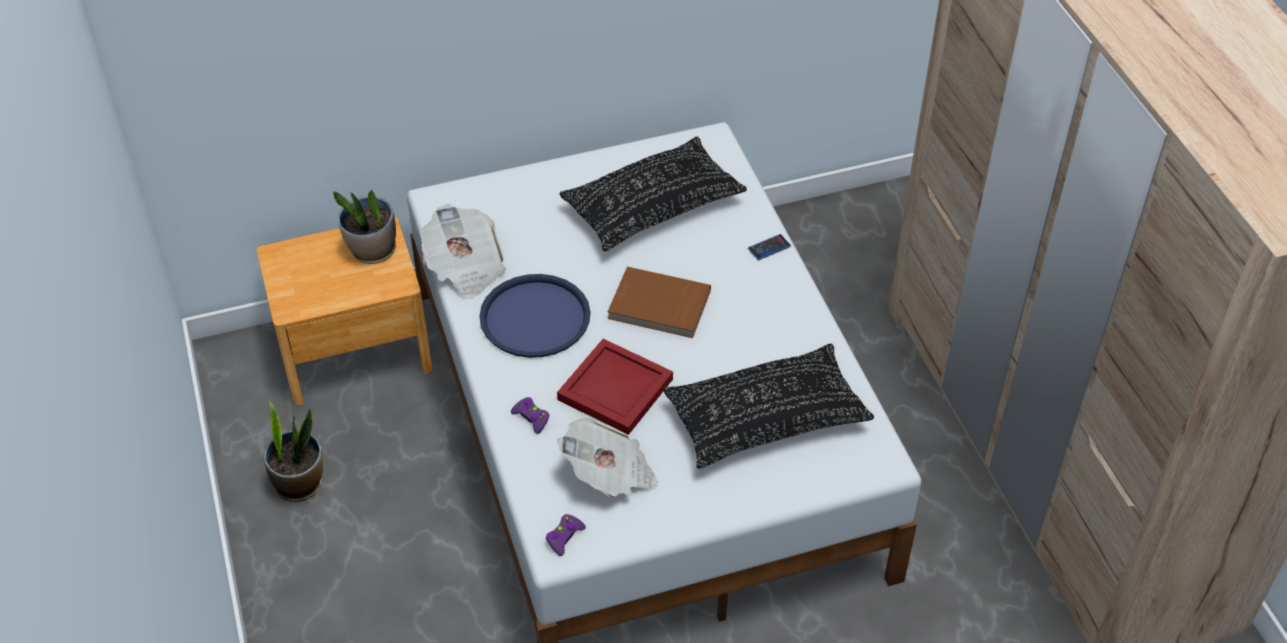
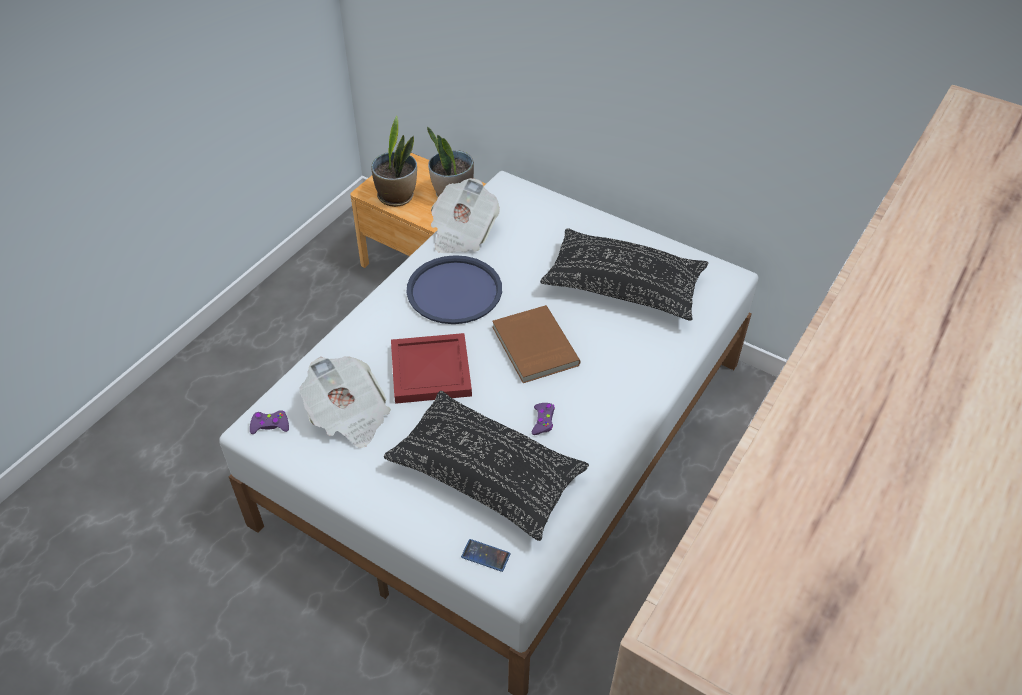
camera: 50 degrees right, 0 degrees up
potted plant [264,401,323,502] -> potted plant moved to [372,116,417,207]
purple game controller [511,397,550,434] -> purple game controller moved to [532,403,555,435]
phone [748,234,791,260] -> phone moved to [461,539,511,572]

